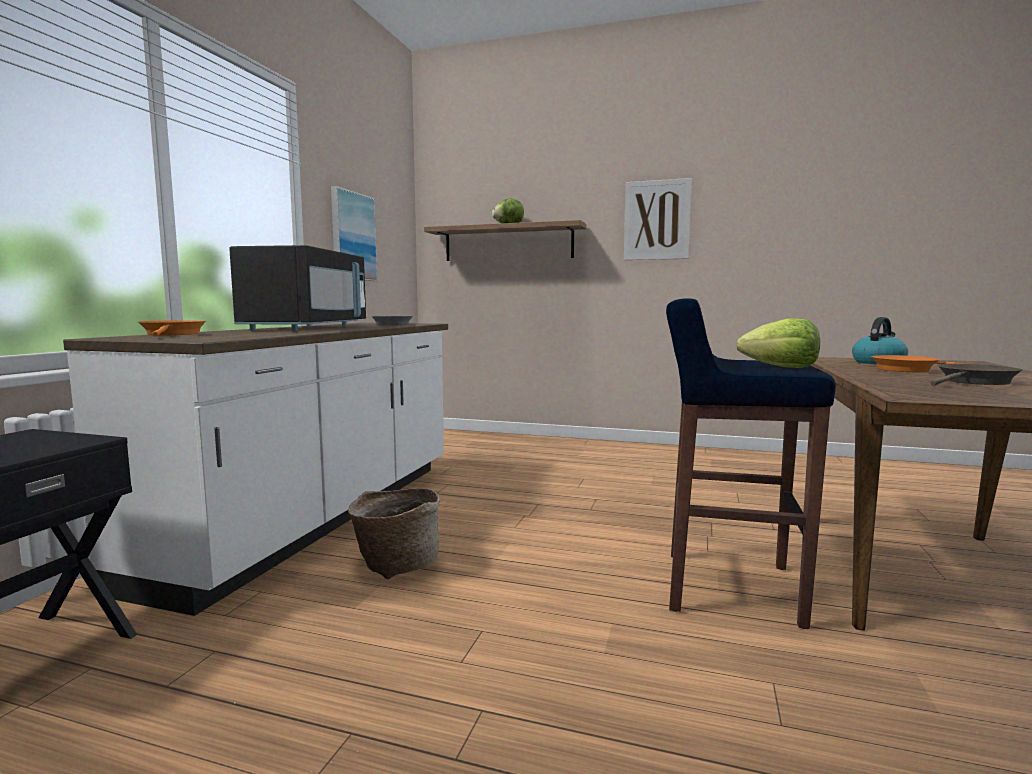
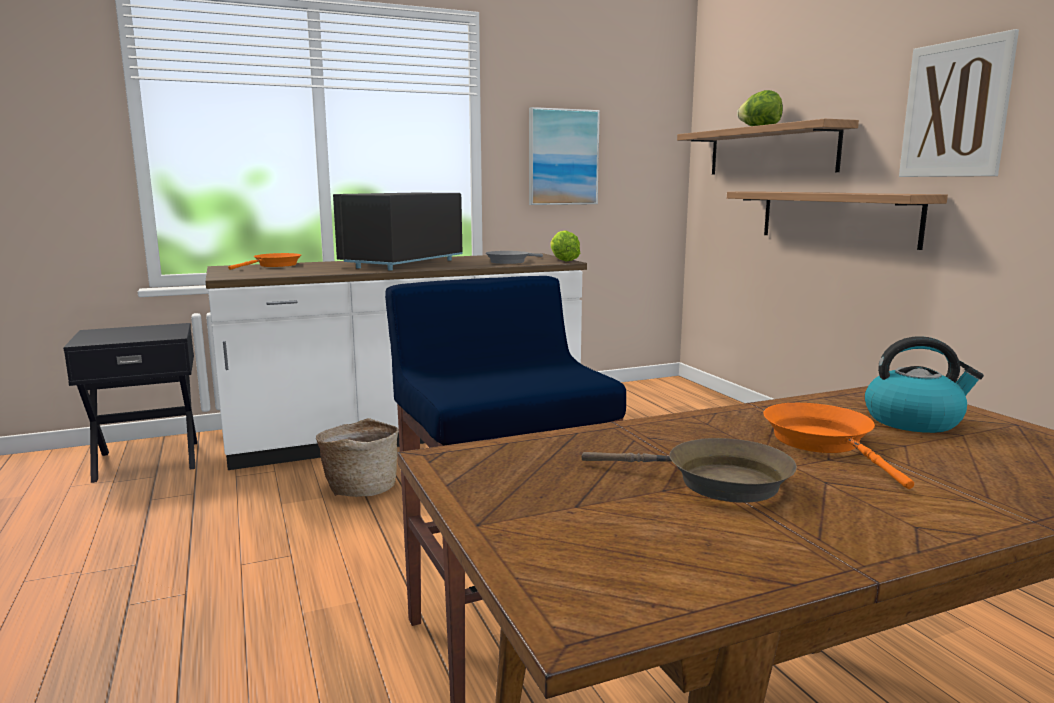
camera: 50 degrees right, 5 degrees up
black microwave [229,245,366,331] -> black microwave turned 150 degrees clockwise [333,193,463,271]
lettuce [737,318,820,368] -> lettuce moved to [550,230,580,262]
none -> shelf [727,192,948,250]

